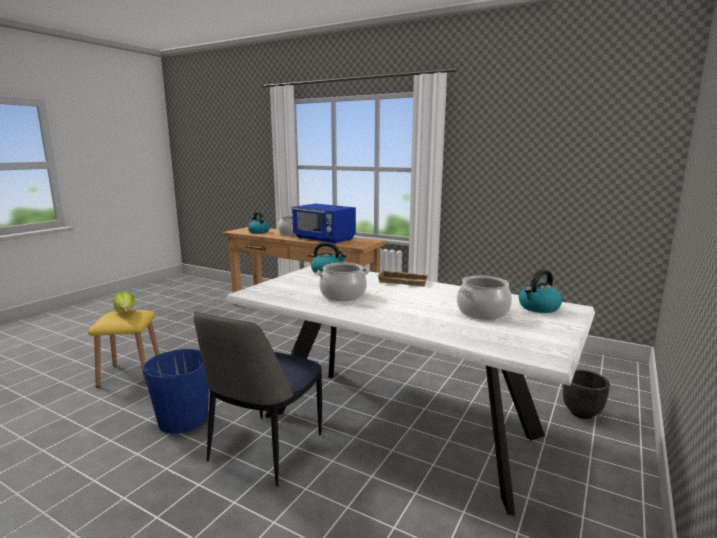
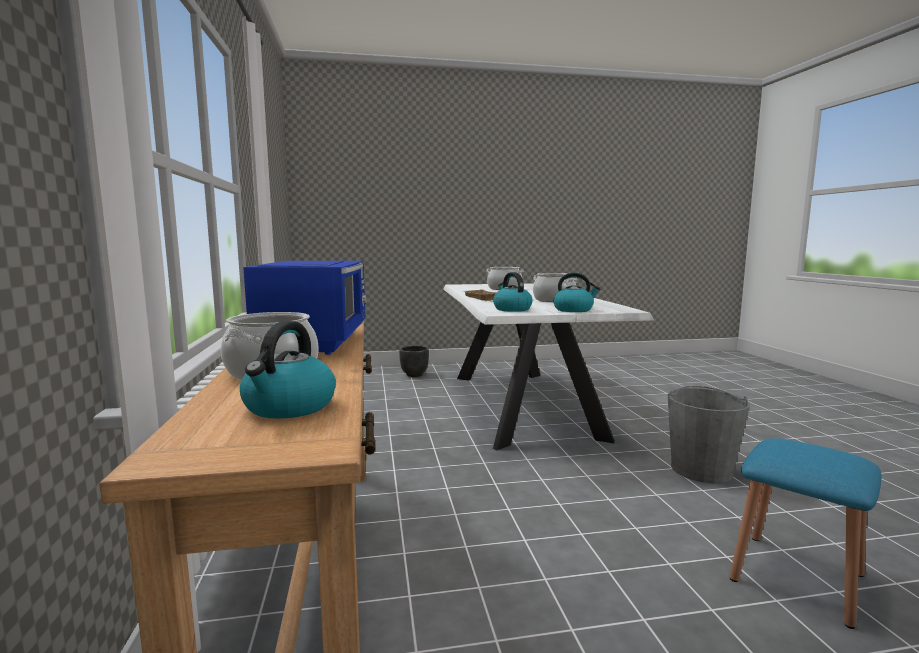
camera: 130 degrees left, 5 degrees down
yellow stool [88,310,160,387] -> blue stool [729,438,881,629]
lettuce [113,291,135,313] -> none
blue bucket [142,349,209,434] -> grey bucket [668,386,750,484]
chair [194,312,322,486] -> none
kettle [519,270,562,313] -> kettle moved to [553,272,601,312]

